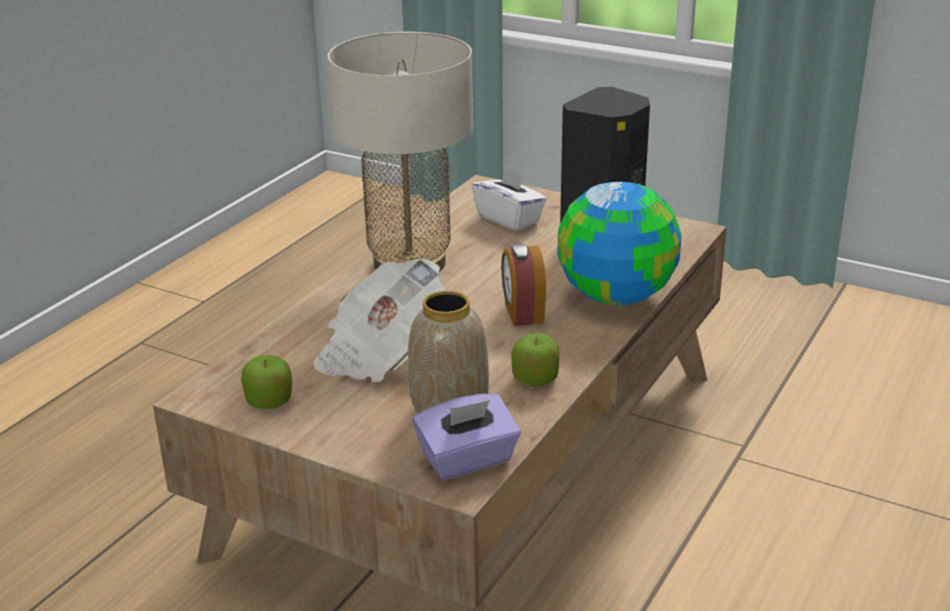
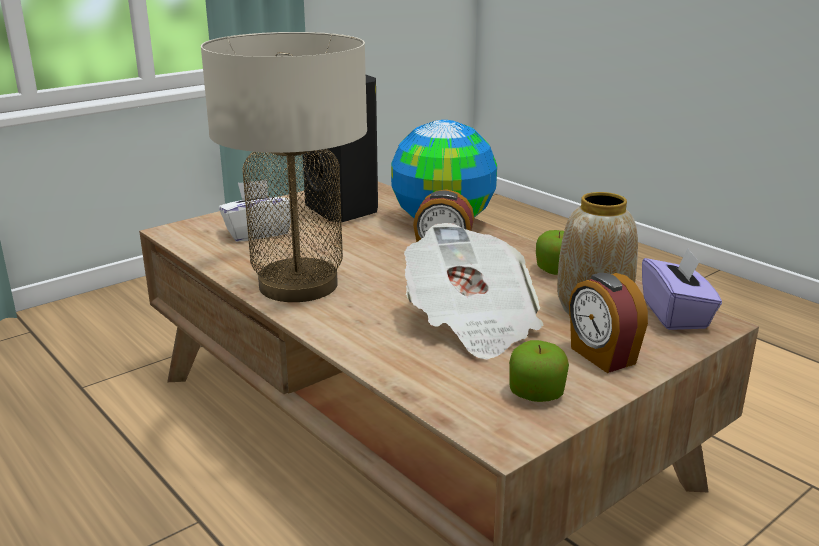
camera: 70 degrees left, 5 degrees down
none -> alarm clock [569,273,648,373]

